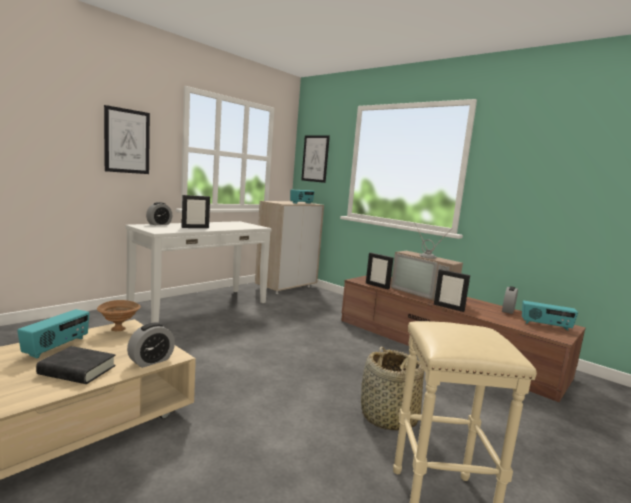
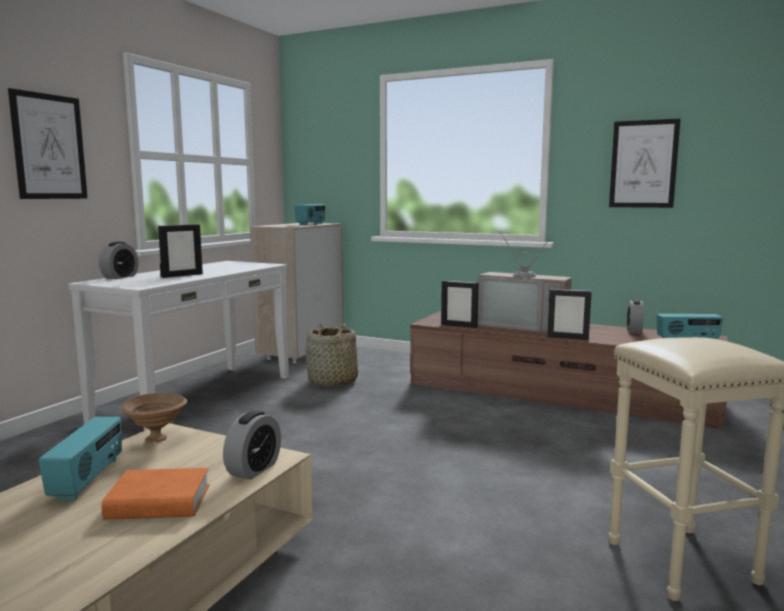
camera: 15 degrees left, 0 degrees up
black book [36,346,116,384] -> orange book [101,468,209,520]
picture [301,135,330,183] -> picture moved to [609,119,680,208]
basket [361,347,424,431] -> basket moved to [306,323,358,387]

